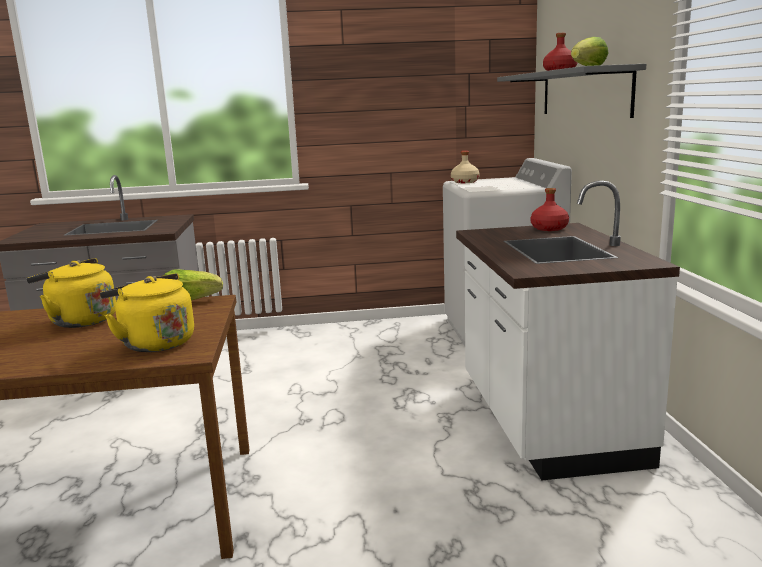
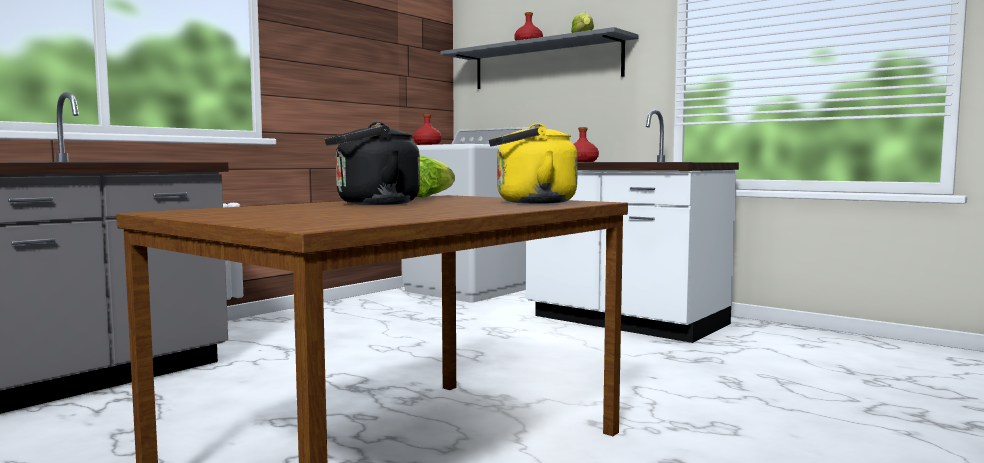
camera: 45 degrees left, 10 degrees down
yellow kettle [26,258,116,328] -> black kettle [325,122,420,205]
beige bottle [451,151,480,183] -> red bottle [413,114,442,145]

